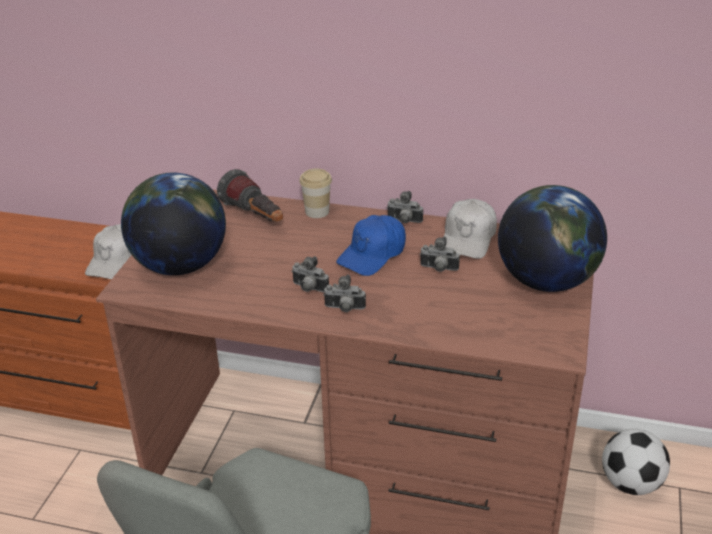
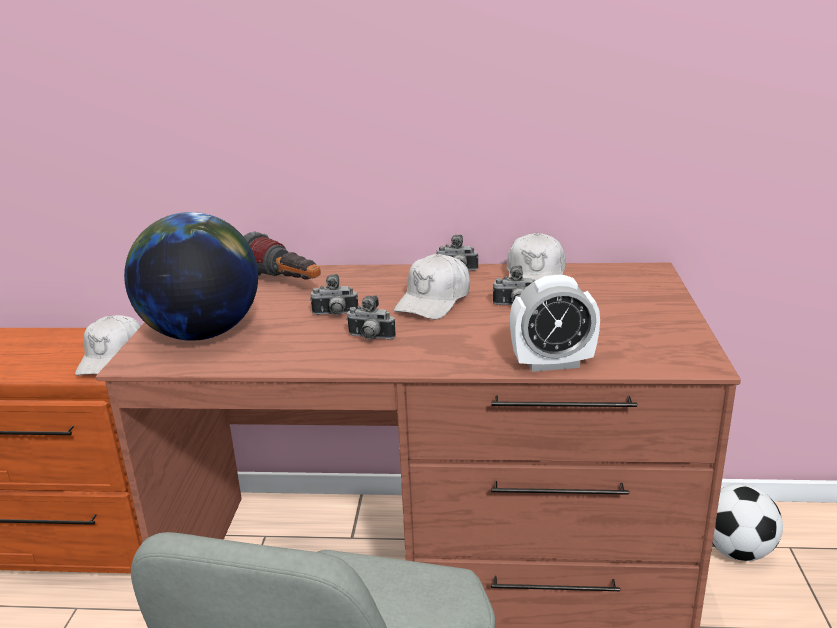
camera: 10 degrees left, 10 degrees down
cup [299,169,332,218] -> none
camera [323,275,366,312] -> camera moved to [310,274,358,315]
blue cap [336,215,406,276] -> white cap [394,254,470,319]
globe [498,185,607,292] -> none
none -> alarm clock [510,275,600,372]

